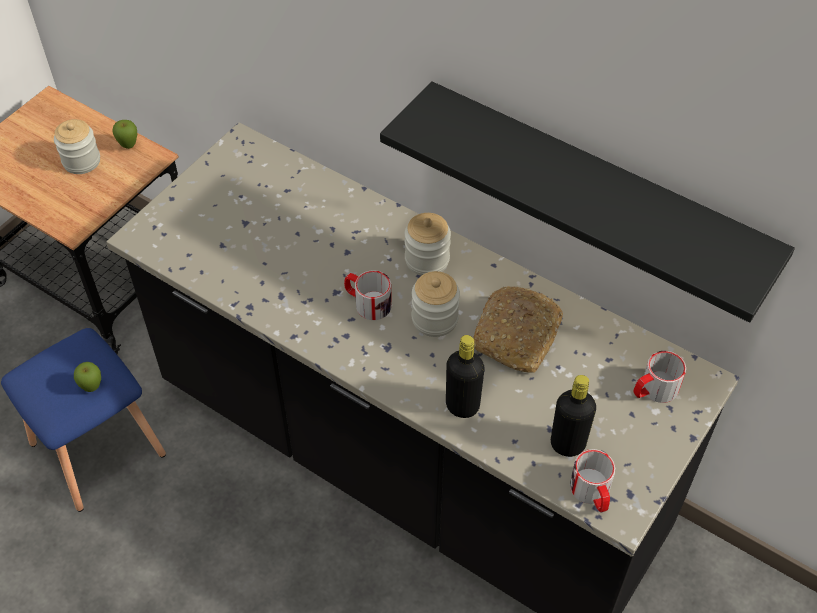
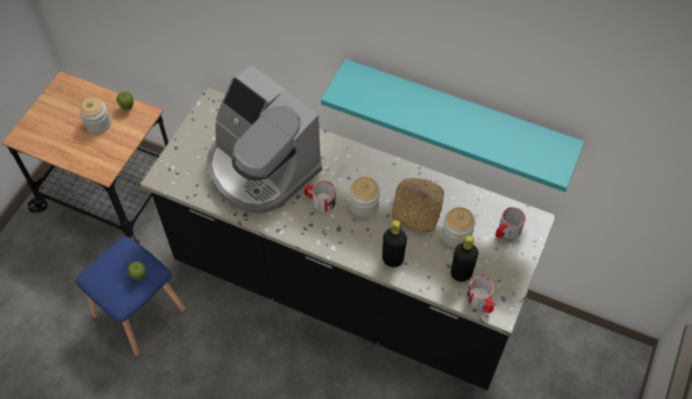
camera: 10 degrees left, 5 degrees up
black shelf [380,81,795,323] -> turquoise shelf [321,59,585,192]
jar [405,213,451,276] -> jar moved to [442,207,475,248]
none -> coffee machine [206,65,322,214]

